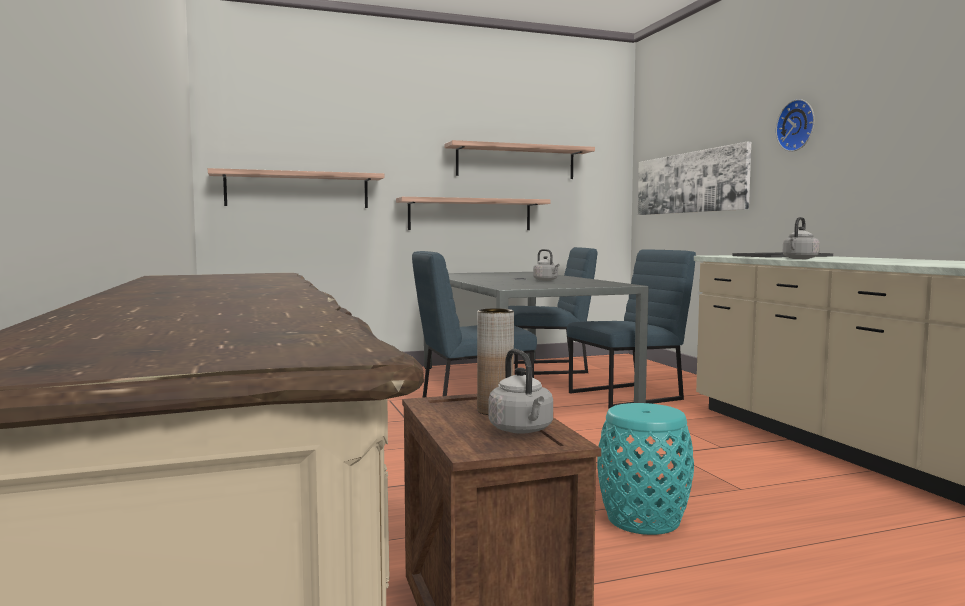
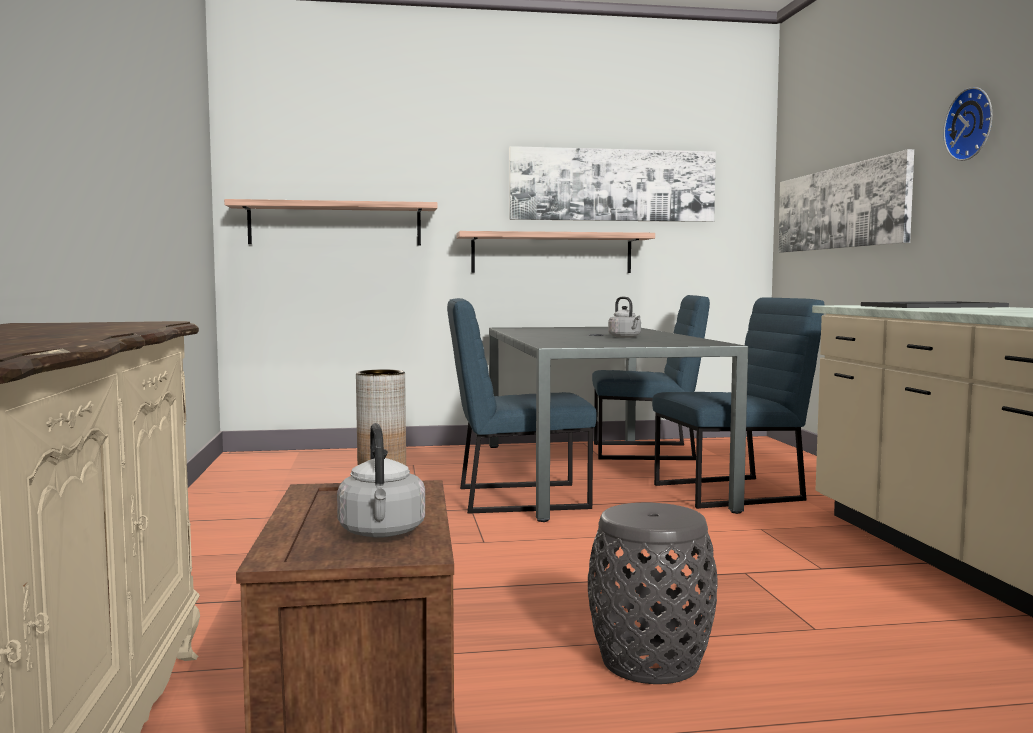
camera: 10 degrees right, 0 degrees up
shelf [444,140,595,179] -> picture [509,146,716,222]
turquoise stool [597,403,694,535] -> grey stool [588,503,718,684]
grey kettle [783,217,820,259] -> none

